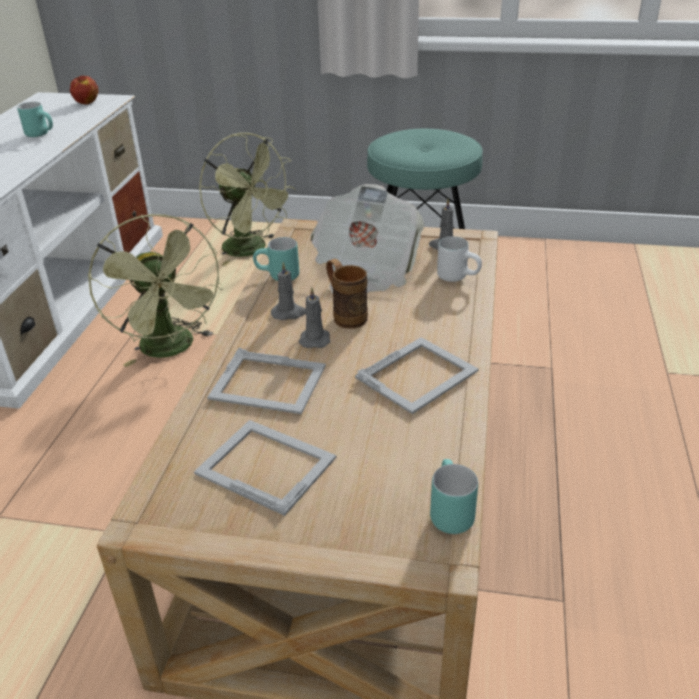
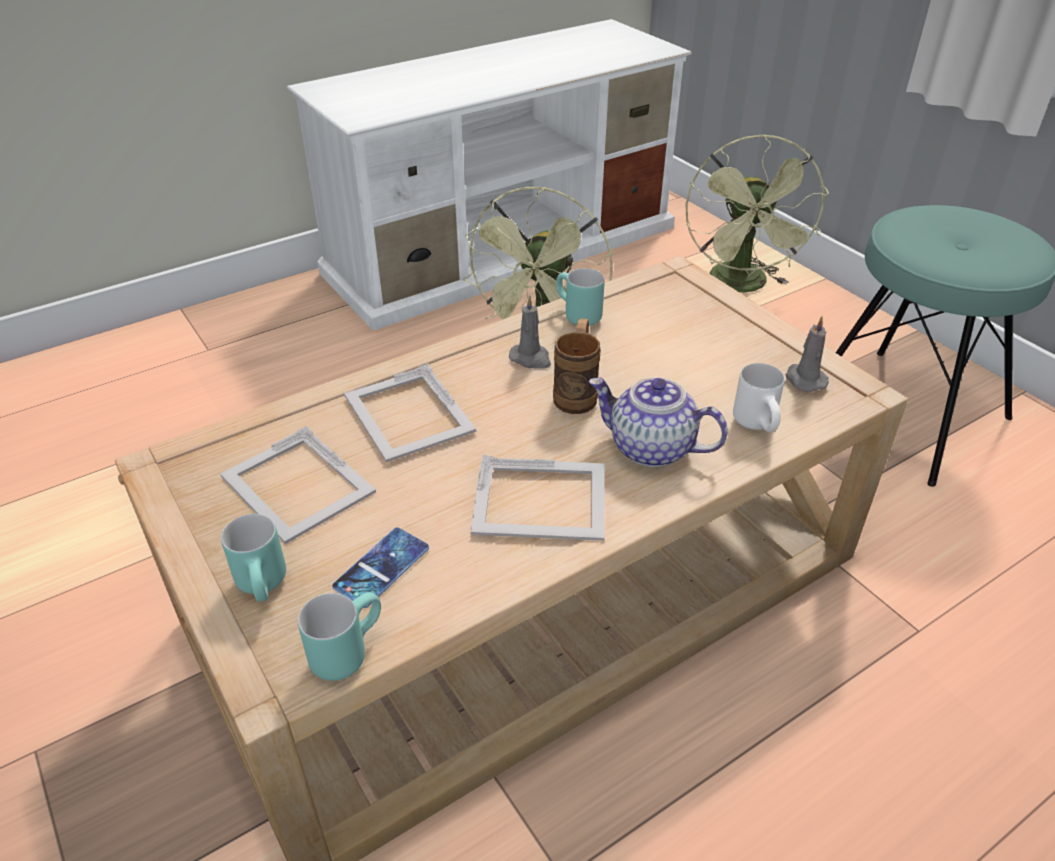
camera: 45 degrees right, 5 degrees up
turquoise mug [17,102,53,137] -> turquoise mug moved to [221,514,286,602]
apple [70,76,99,104] -> none
picture frame [194,420,336,516] -> picture frame turned 150 degrees clockwise [220,426,376,544]
grey candle [299,287,330,348] -> none
newspaper [311,184,424,294] -> none
none -> phone [332,527,429,608]
none -> teapot [588,377,728,467]

